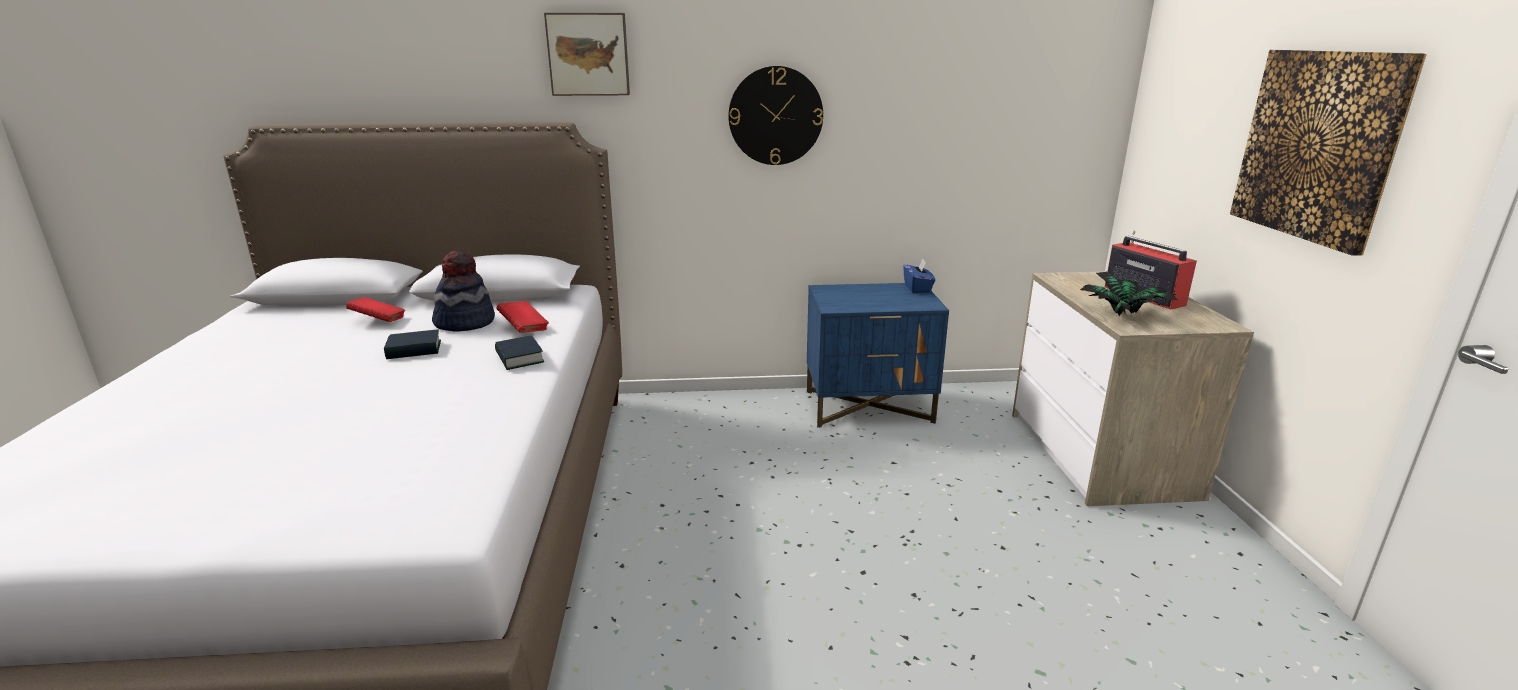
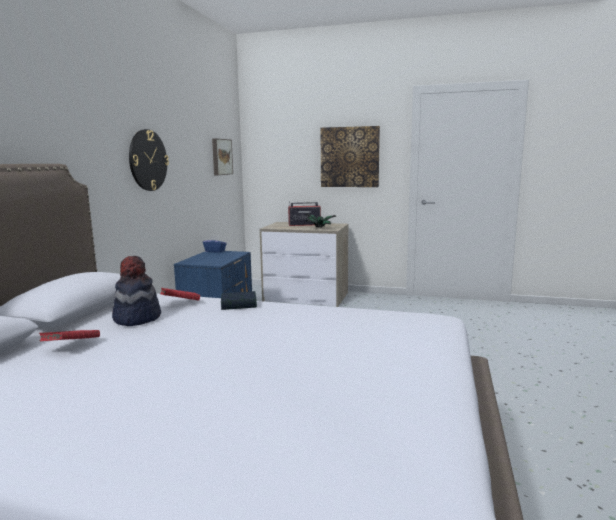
camera: 70 degrees left, 10 degrees down
book [384,329,441,359] -> none
picture [544,13,630,96] -> picture moved to [212,138,233,175]

